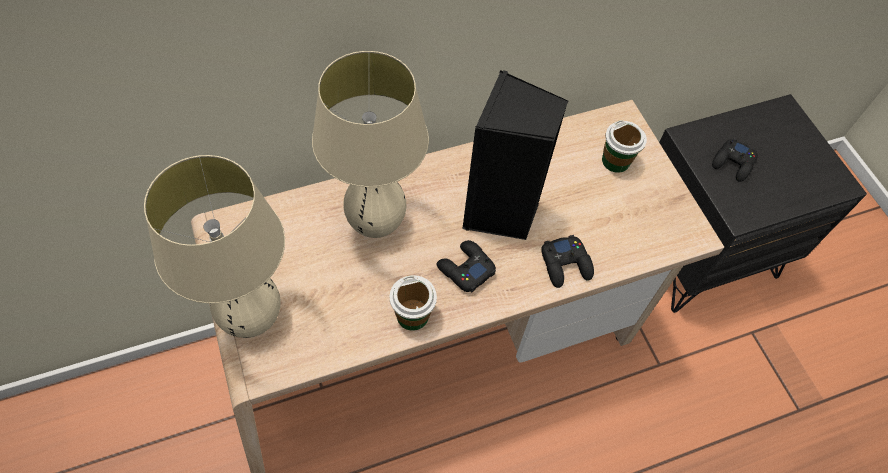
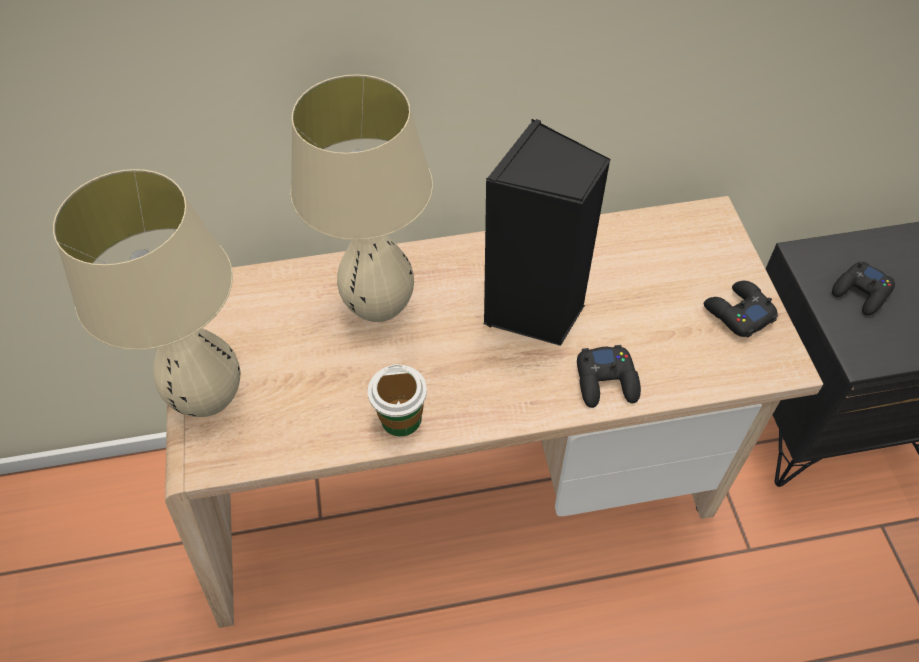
camera: 15 degrees right, 5 degrees down
black game controller [437,240,496,292] -> black game controller moved to [704,281,778,338]
cup [602,120,647,173] -> none

